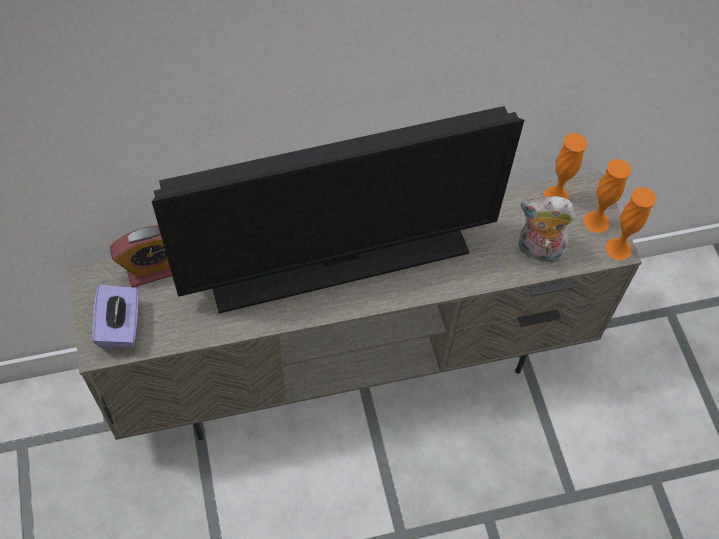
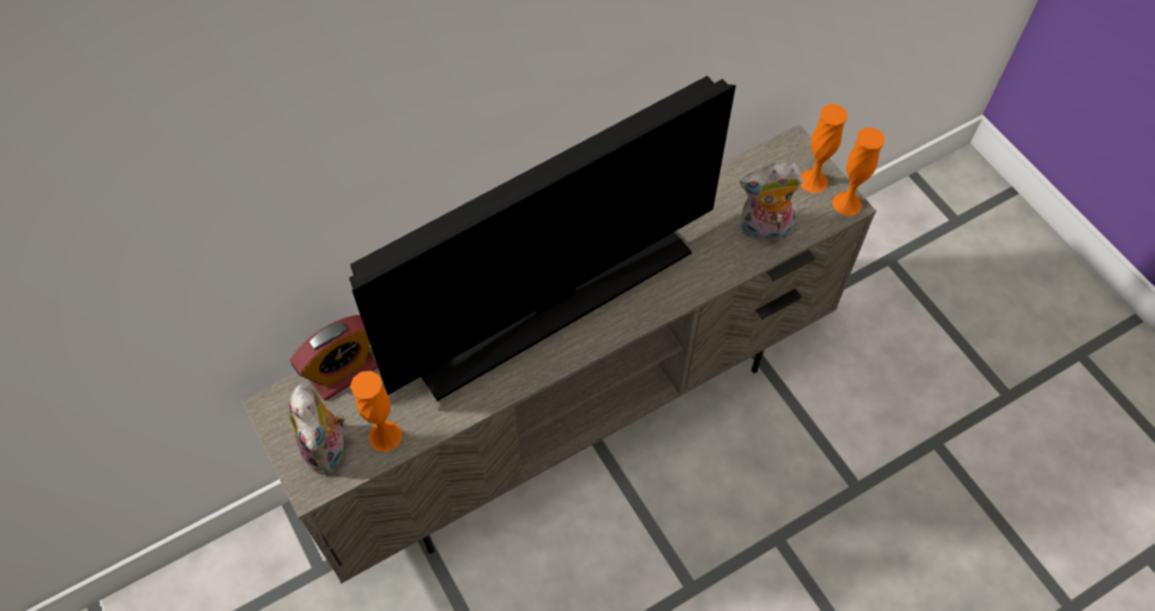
camera: 15 degrees left, 0 degrees up
purple tissue box [93,285,138,349] -> plush toy [289,384,345,475]
orange vase [544,133,588,200] -> orange vase moved to [350,371,402,452]

